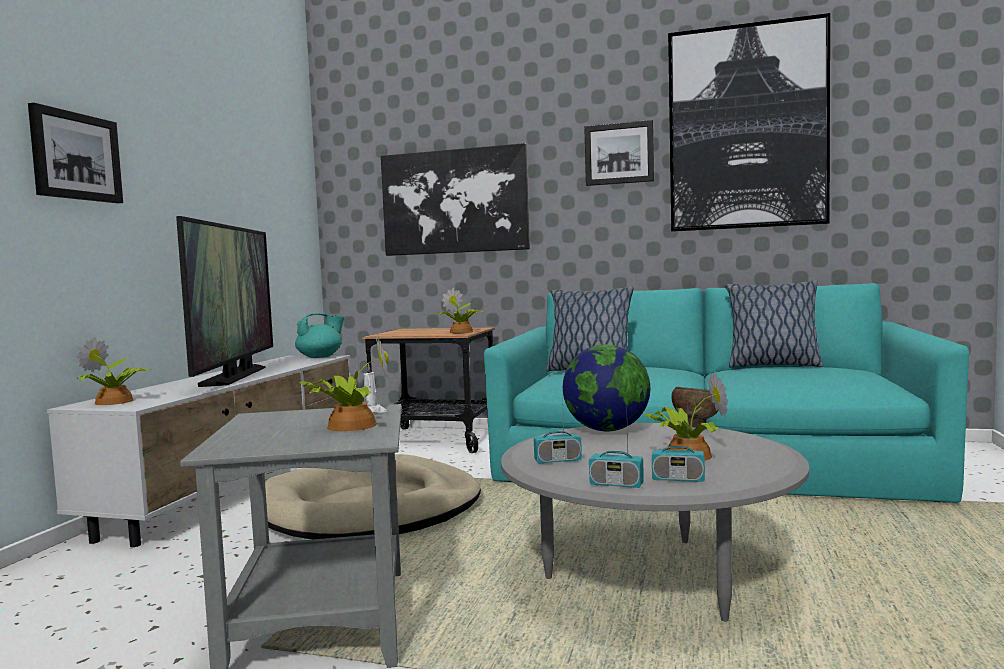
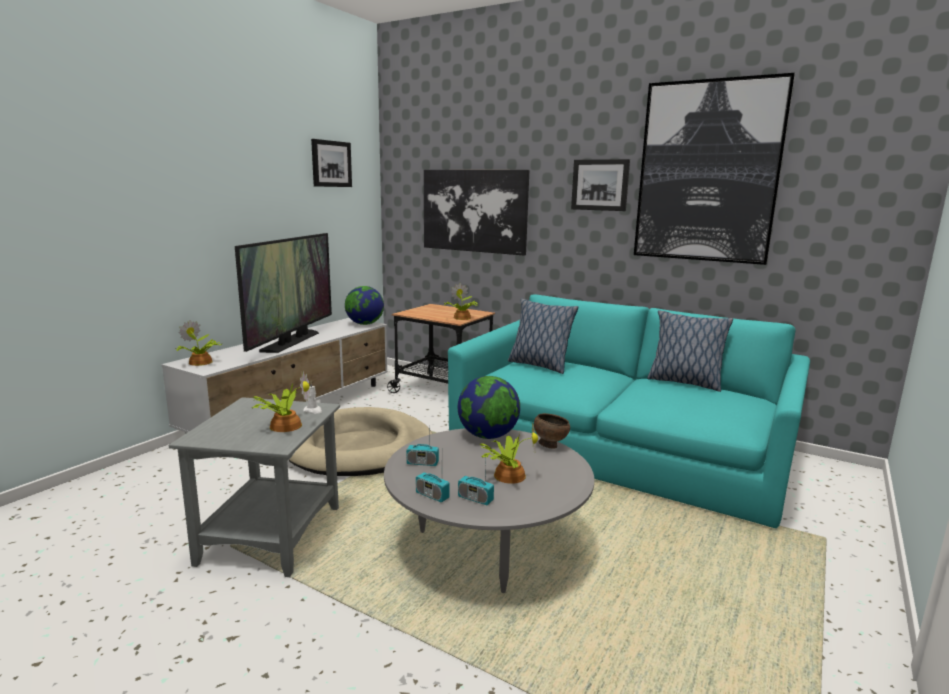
camera: 15 degrees right, 10 degrees up
picture [28,103,123,203] -> picture moved to [311,139,352,187]
turquoise teapot [295,313,344,358] -> globe [345,286,384,325]

